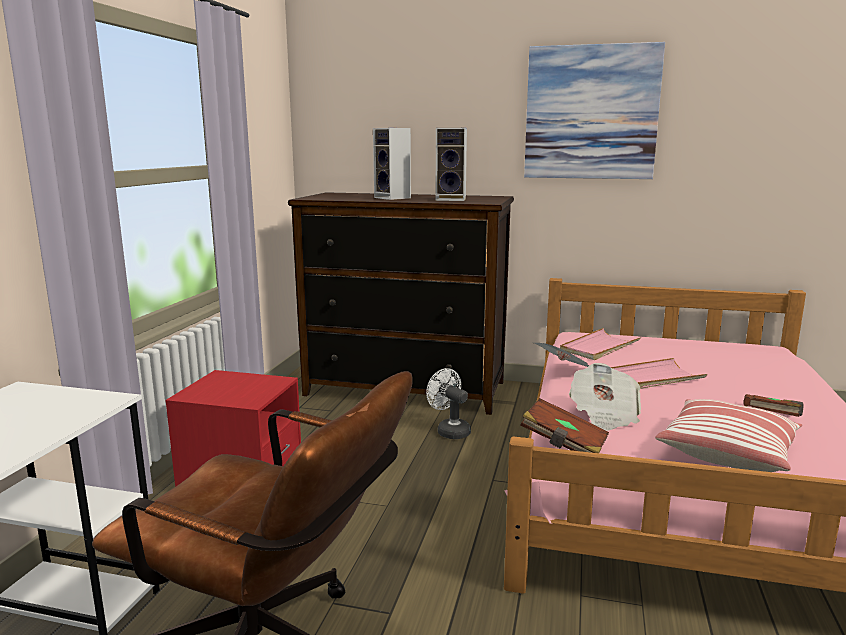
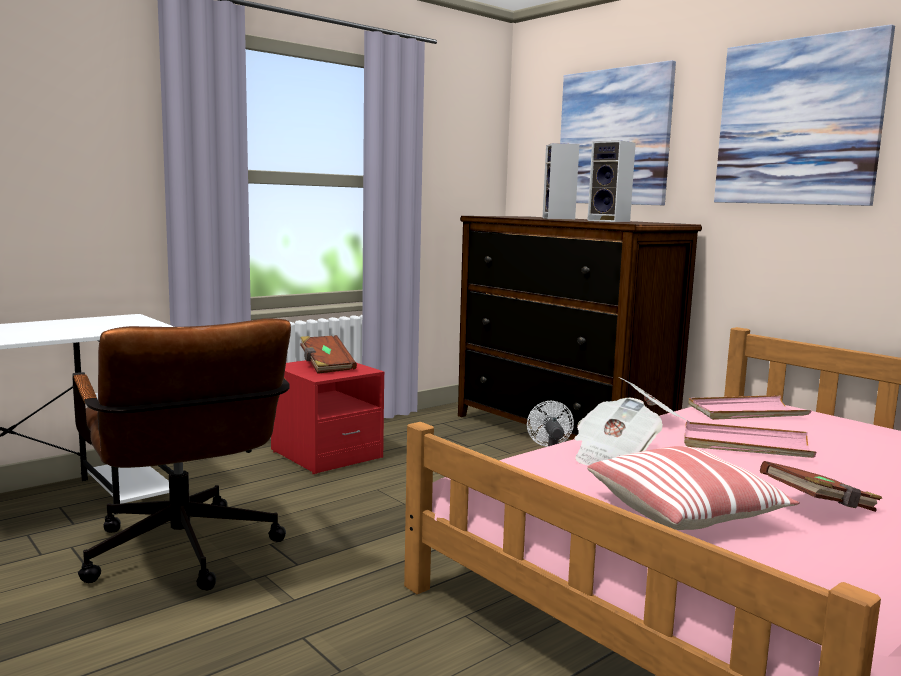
camera: 35 degrees right, 5 degrees down
brown book [520,398,609,453] -> brown book moved to [300,335,357,374]
none -> picture [560,60,676,205]

